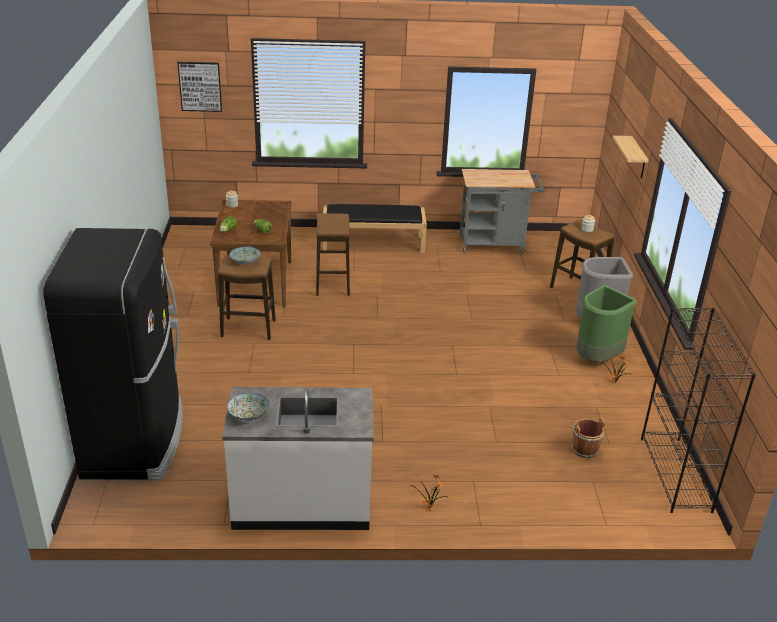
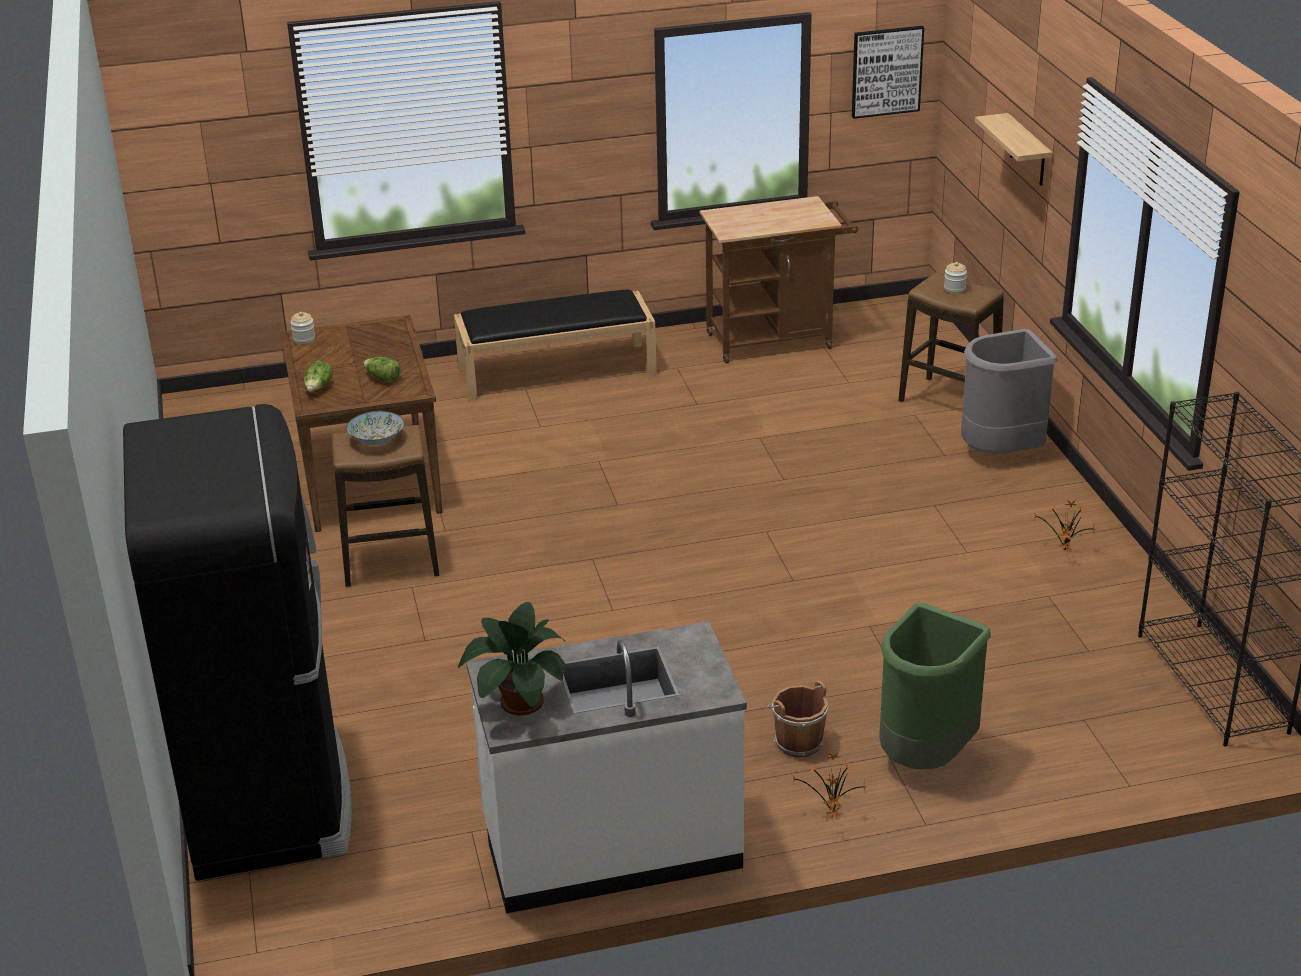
camera: 10 degrees left, 0 degrees up
picture [178,62,222,112] -> picture moved to [852,26,924,119]
bowl [227,393,269,421] -> potted plant [458,602,566,716]
stool [316,213,350,296] -> none
grey cart [460,169,545,254] -> brown cart [700,196,858,364]
brown bucket [571,418,605,458] -> brown bucket moved to [767,681,828,757]
green trash can [576,285,636,362] -> green trash can moved to [879,603,991,769]

